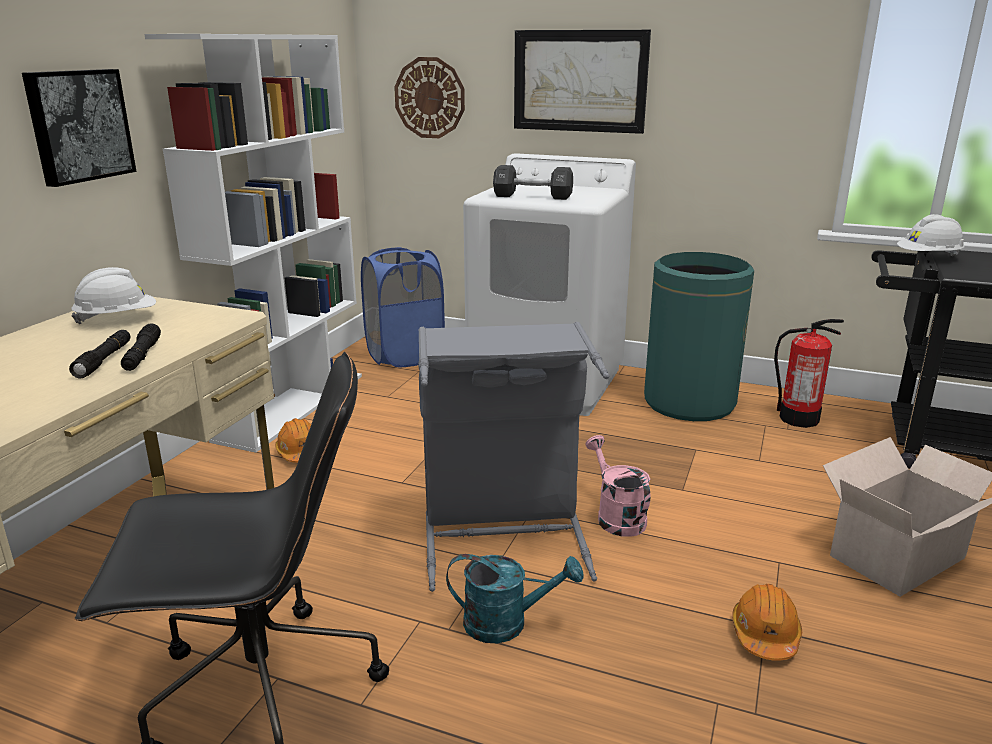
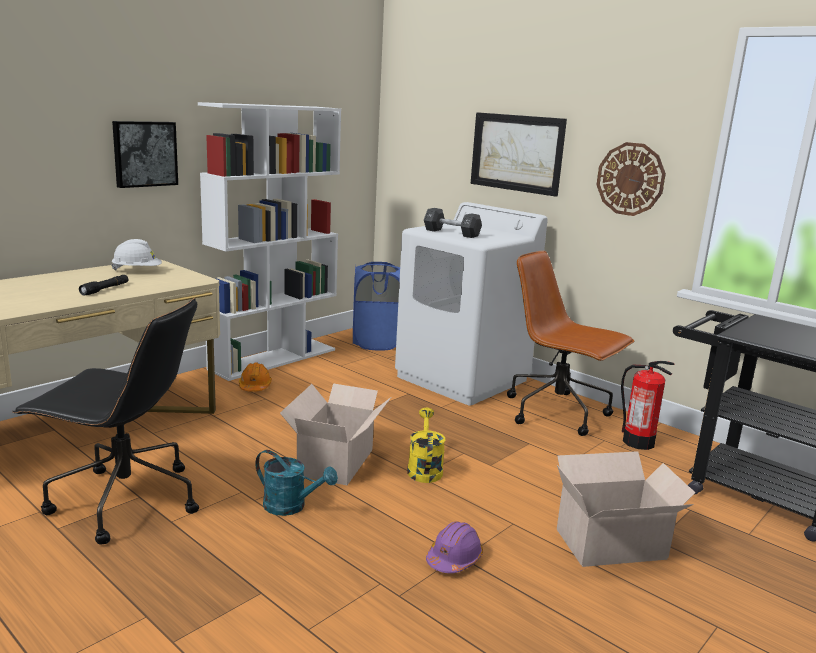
camera: 20 degrees right, 5 degrees down
black flashlight [121,324,161,371] -> none
wall clock [394,57,465,138] -> wall clock moved to [596,142,666,216]
grey laundry basket [418,322,609,592] -> cardboard box [280,383,391,485]
pink watering can [585,435,650,537] -> yellow watering can [407,408,446,483]
green trash can [644,252,754,421] -> brown office chair [507,251,635,436]
orange hard hat [732,584,802,661] -> purple hard hat [426,521,483,573]
white hard hat [897,214,965,256] -> none

